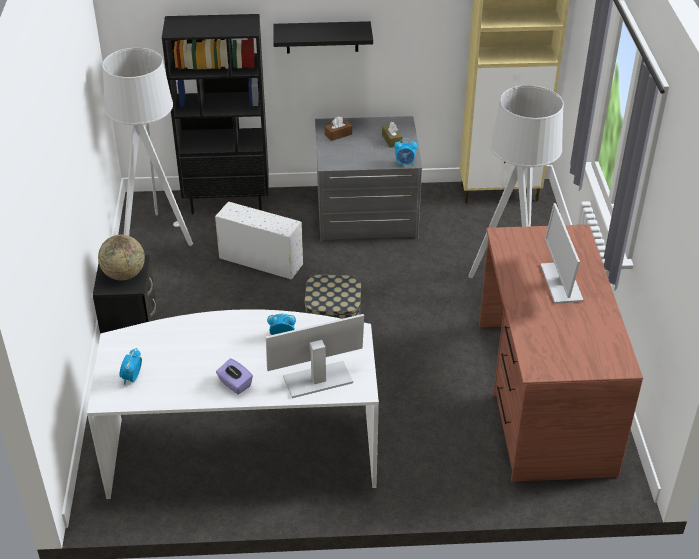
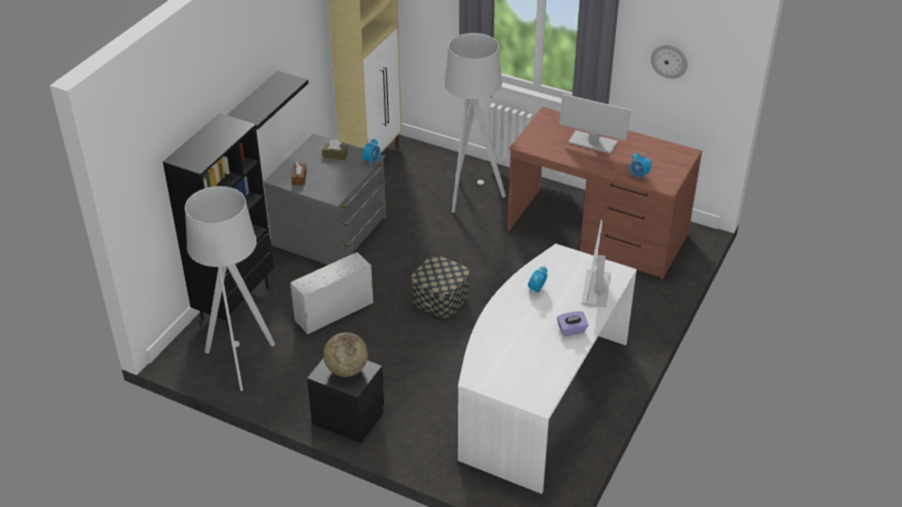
camera: 60 degrees left, 0 degrees up
alarm clock [120,348,142,385] -> alarm clock moved to [630,153,652,180]
none -> wall clock [651,45,688,79]

